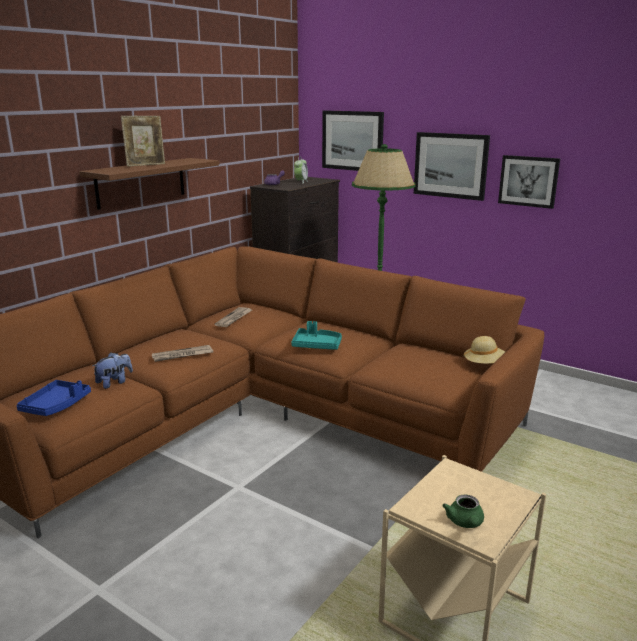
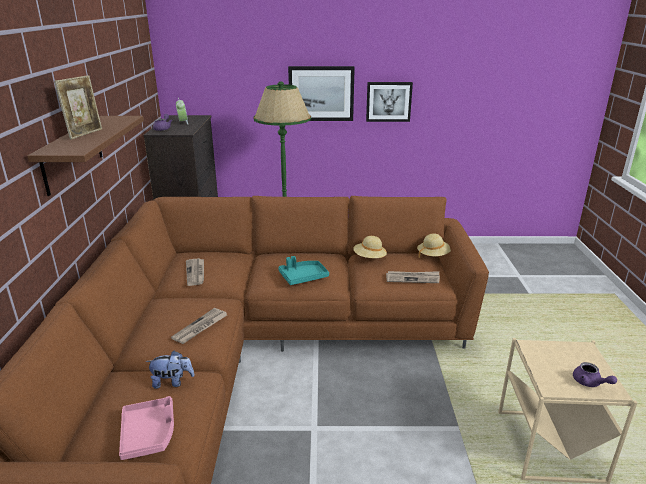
camera: 35 degrees left, 5 degrees up
blue tray [17,380,91,416] -> pink tray [119,396,174,460]
plush toy [93,352,133,389] -> plush toy turned 75 degrees clockwise [146,351,195,389]
picture [322,110,384,171] -> none
green teapot [442,495,484,528] -> purple teapot [573,362,617,387]
none -> beige hat [353,236,387,258]
none -> newspaper [386,271,440,283]

